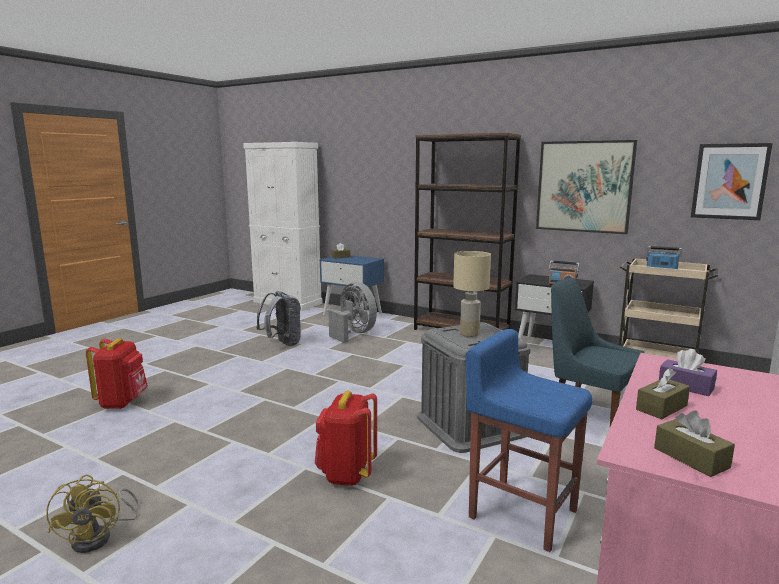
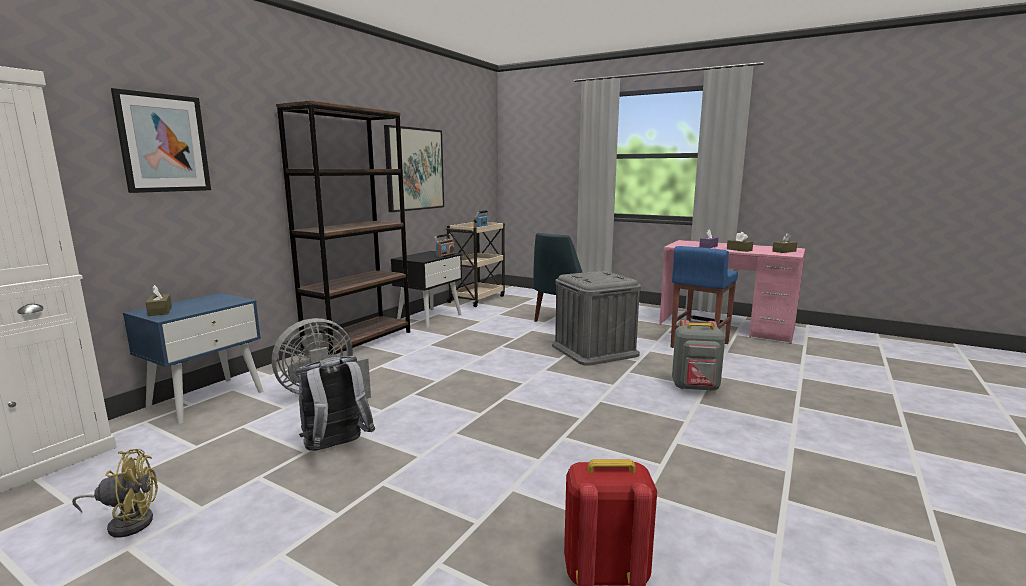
camera: 90 degrees left, 0 degrees up
yellow fan [46,474,138,553] -> yellow fan moved to [72,449,158,538]
red backpack [315,391,377,486] -> grey backpack [672,320,725,391]
beige table lamp [453,251,491,337] -> none
picture [691,143,773,220] -> picture moved to [111,88,211,193]

